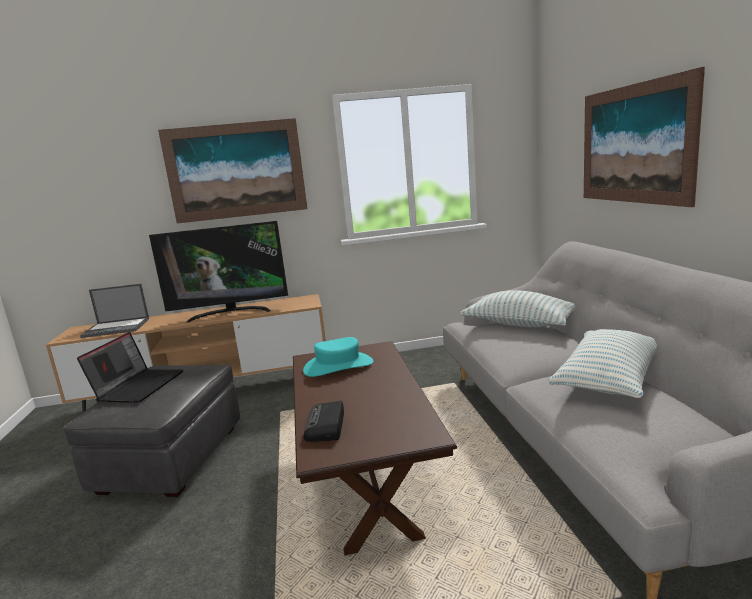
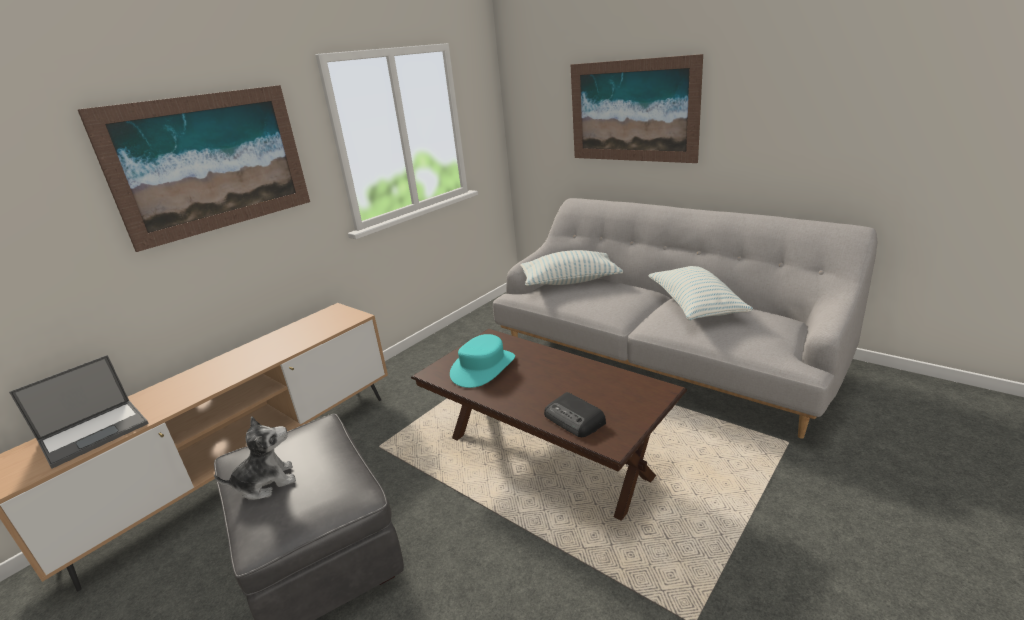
camera: 40 degrees left, 10 degrees up
laptop [77,332,183,403] -> plush toy [214,416,296,500]
television [149,221,288,323] -> none

